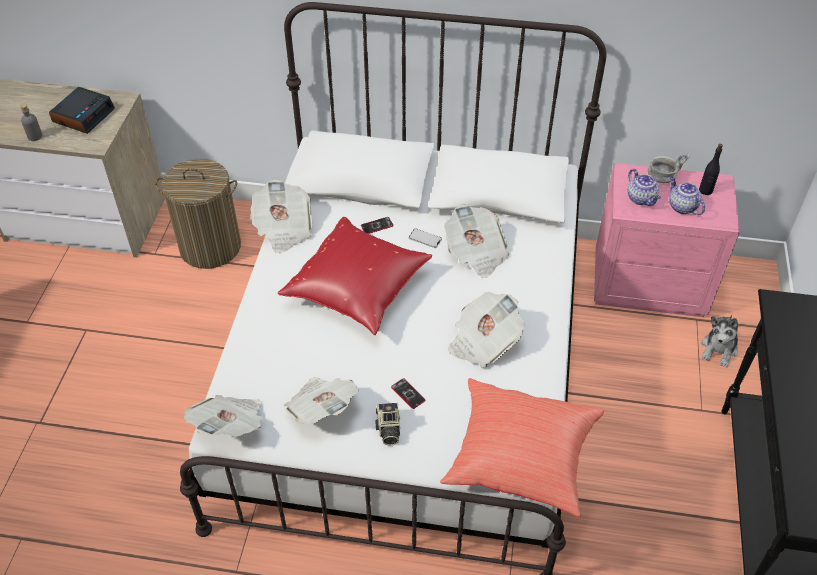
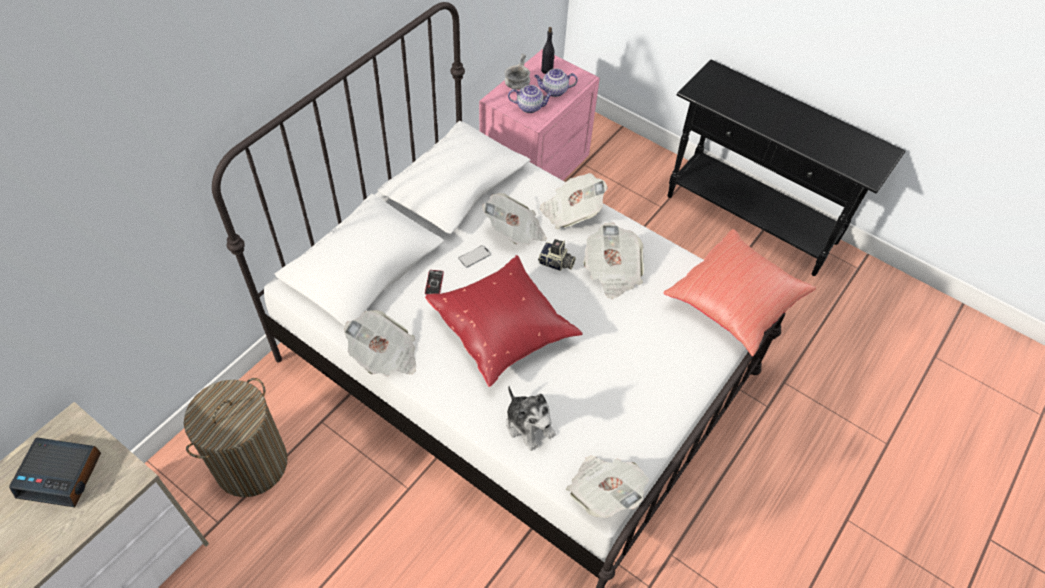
camera: 65 degrees left, 5 degrees up
grey bottle [20,104,42,141] -> none
alarm clock [49,87,115,134] -> alarm clock turned 135 degrees clockwise [9,438,101,507]
newspaper [284,377,359,424] -> newspaper moved to [540,173,608,229]
camera [375,402,400,446] -> camera moved to [538,239,576,271]
phone [391,378,425,409] -> none
plush toy [702,315,738,368] -> plush toy moved to [506,386,556,451]

